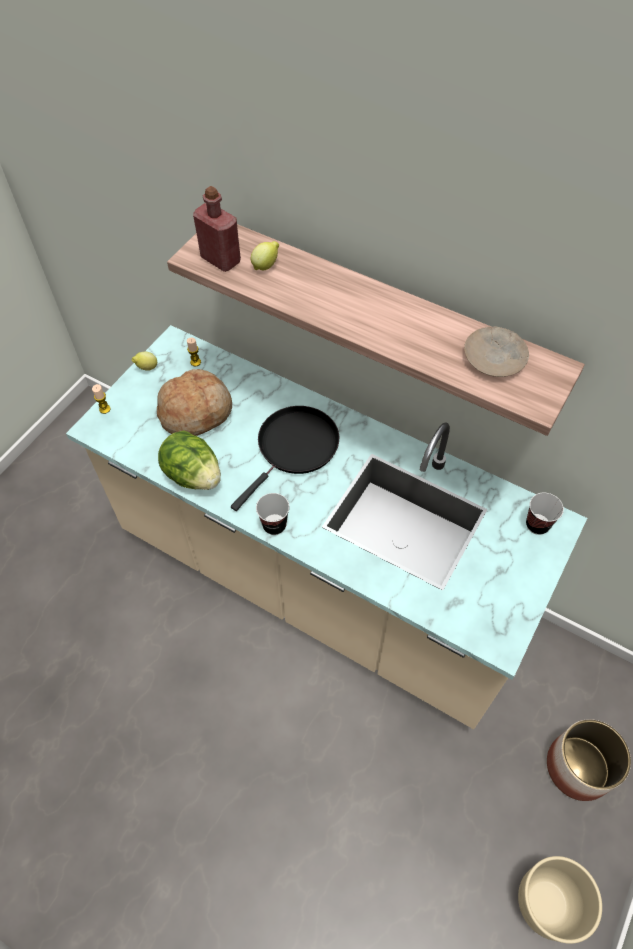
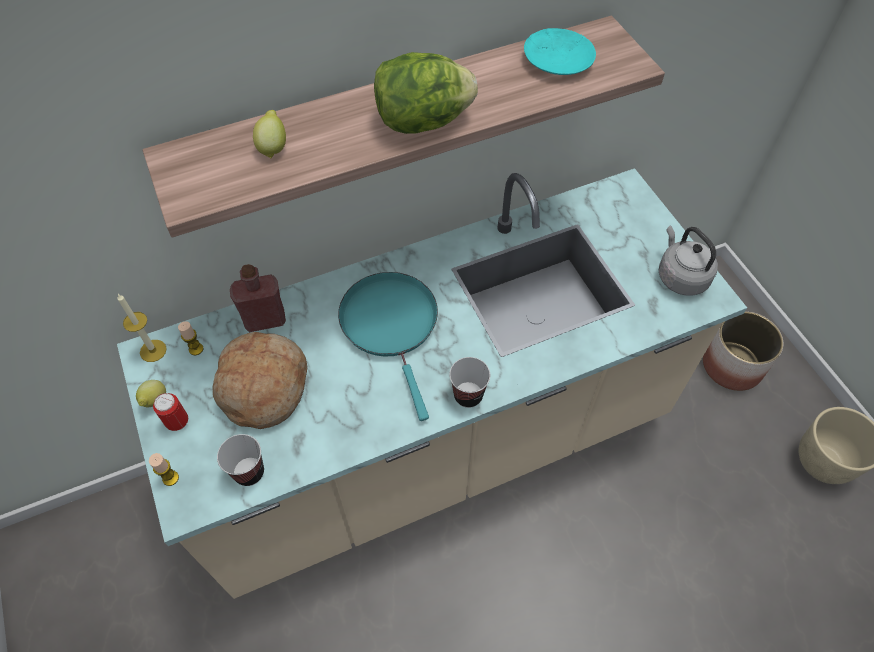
camera: 55 degrees left, 0 degrees up
lettuce [158,430,221,490] -> lettuce moved to [374,52,478,134]
red bottle [193,186,241,272] -> red bottle moved to [230,264,286,332]
black frying pan [231,406,339,511] -> turquoise frying pan [338,272,438,421]
beige plate [464,326,529,377] -> turquoise plate [524,28,596,75]
cup [526,493,564,535] -> cup moved to [217,434,264,486]
none -> candle [117,294,167,362]
none -> can [153,393,188,431]
none -> grey kettle [658,225,718,296]

